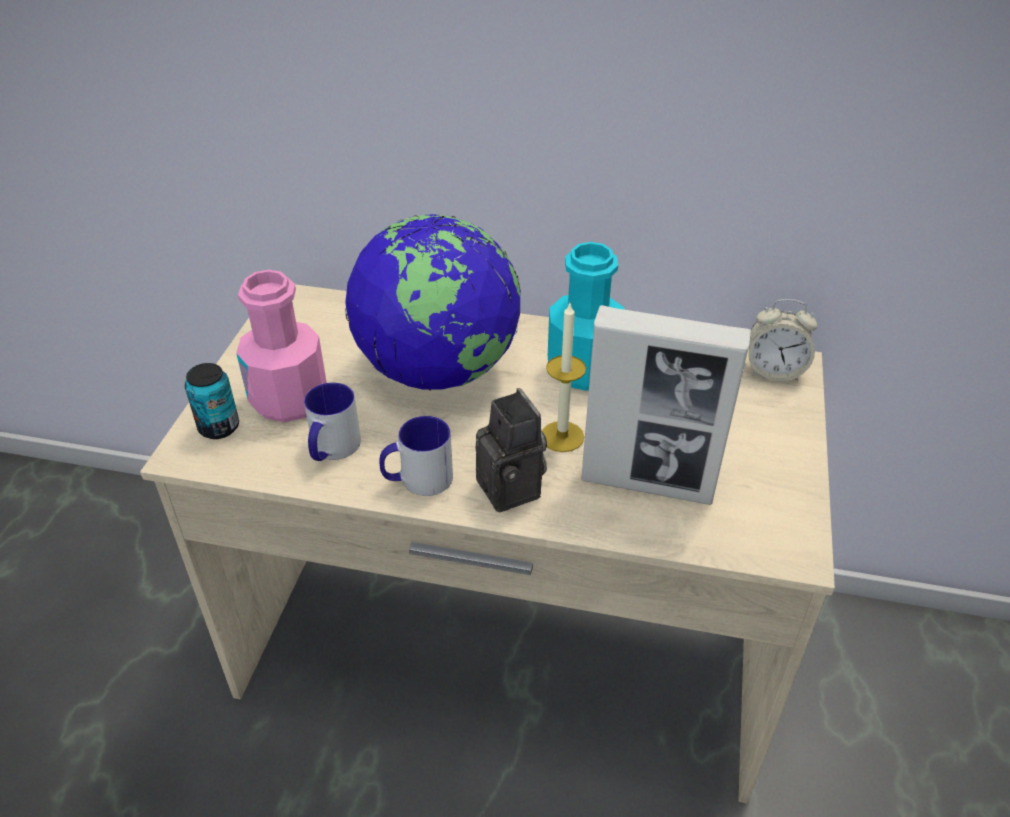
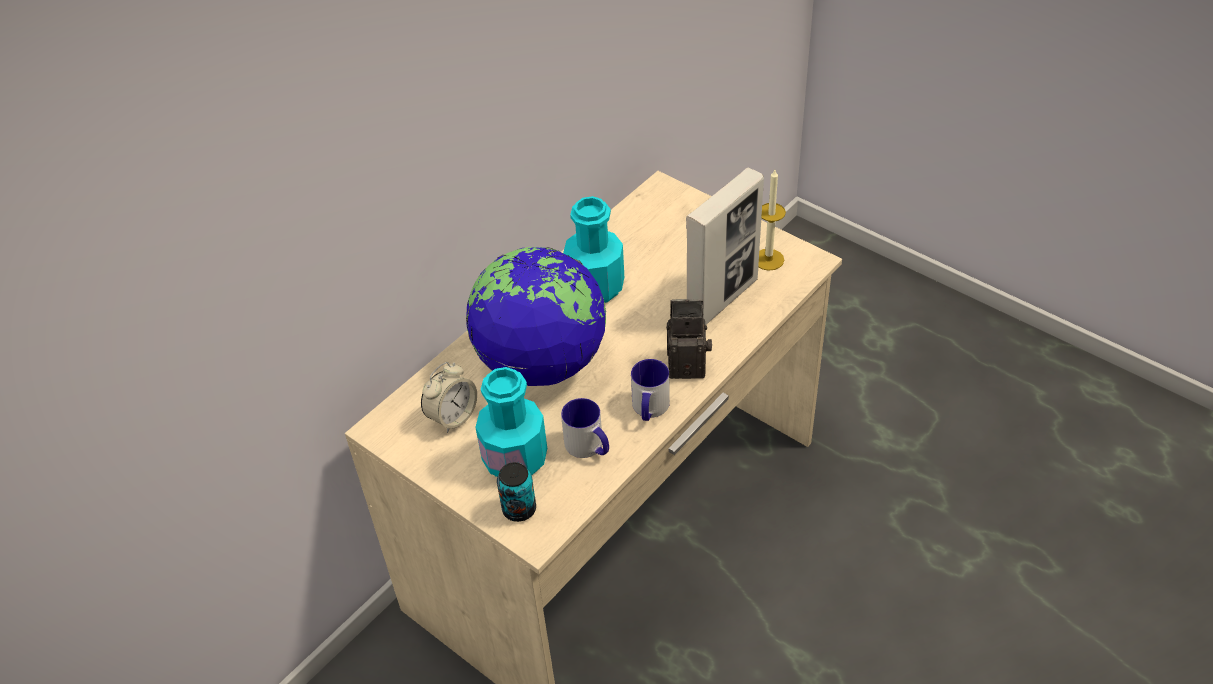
camera: 60 degrees left, 5 degrees up
pink bottle [236,270,327,422] -> turquoise bottle [475,367,547,477]
candle [542,303,586,452] -> candle moved to [758,170,786,271]
alarm clock [748,299,818,381] -> alarm clock moved to [421,362,477,433]

